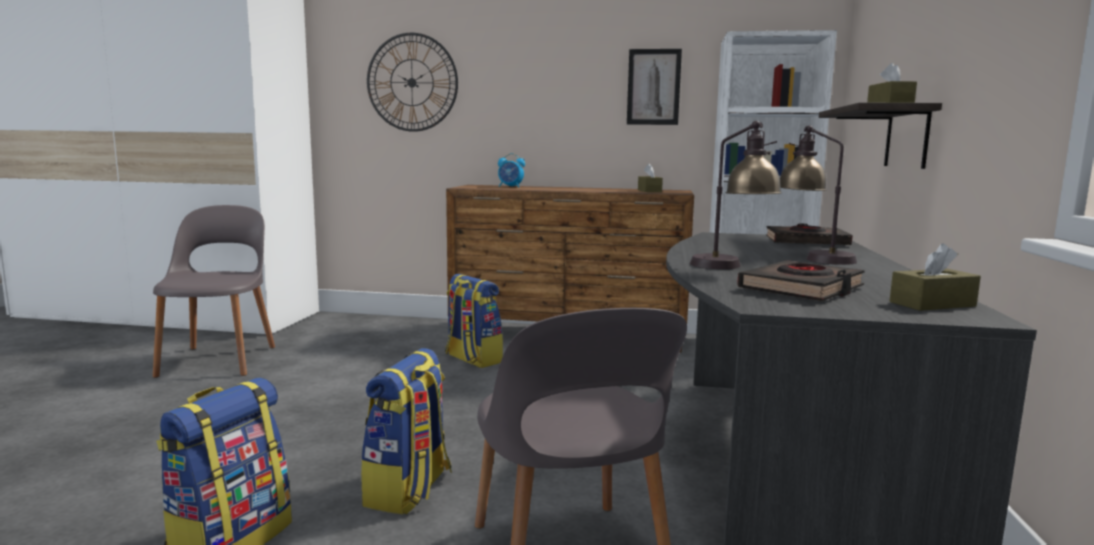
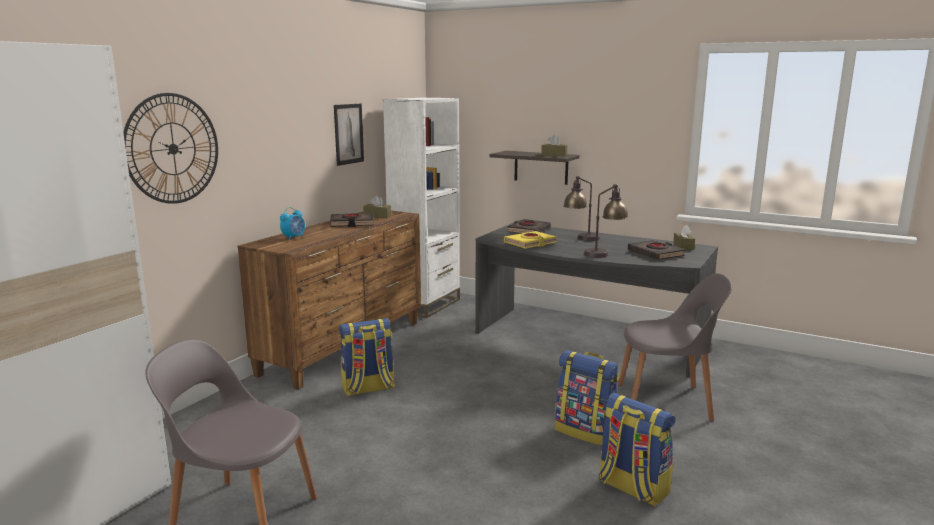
camera: 70 degrees left, 5 degrees up
none -> black book [330,213,374,227]
none -> yellow book [504,231,557,249]

